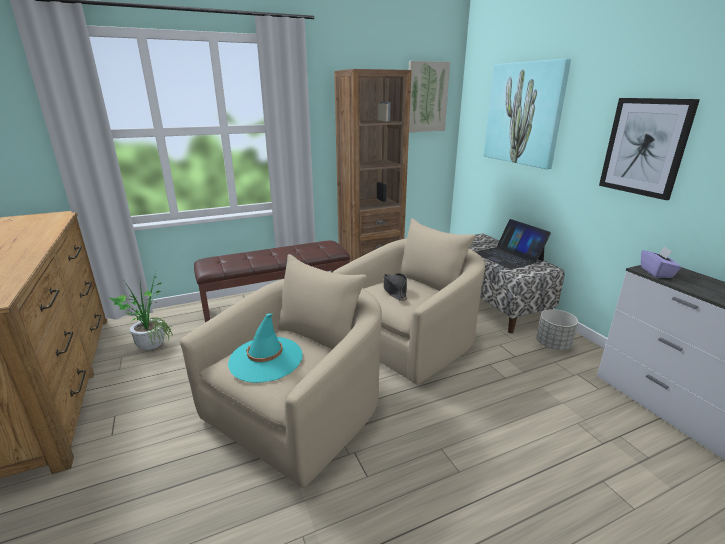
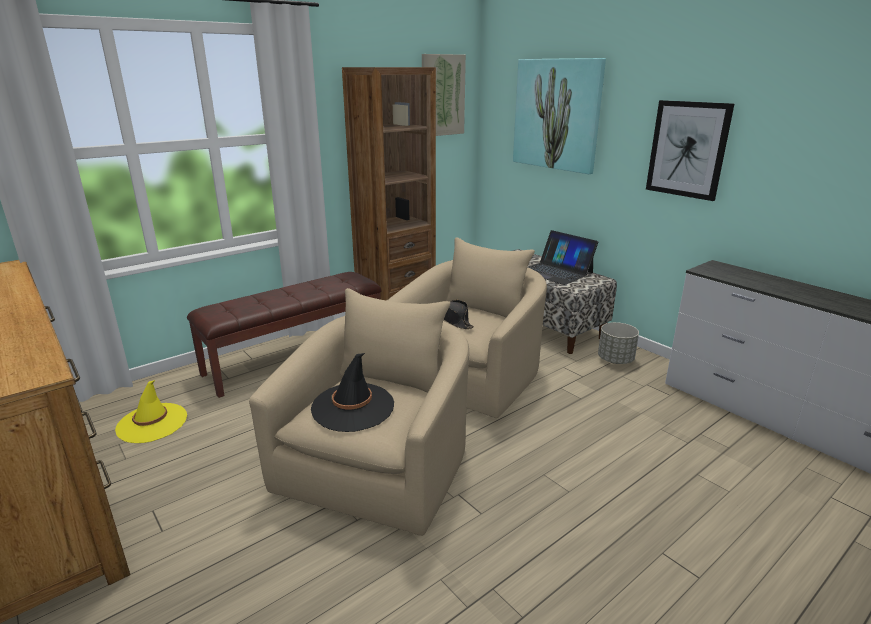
camera: 15 degrees left, 0 degrees up
potted plant [109,272,174,350] -> yellow hat [115,380,187,443]
turquoise hat [228,314,303,383] -> black hat [311,353,394,432]
purple tissue box [641,246,681,278] -> none

